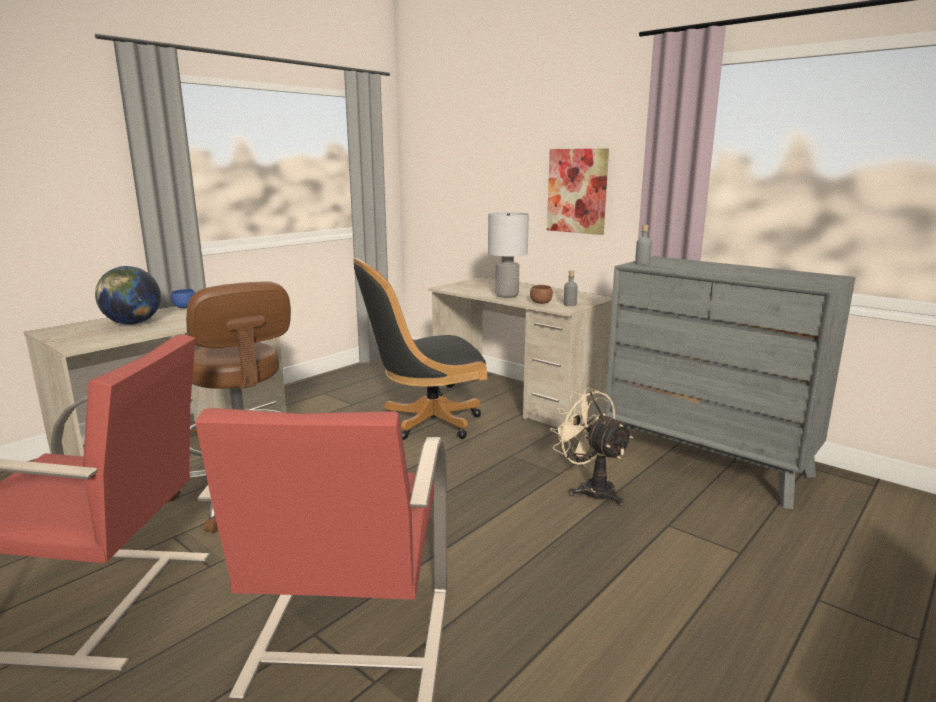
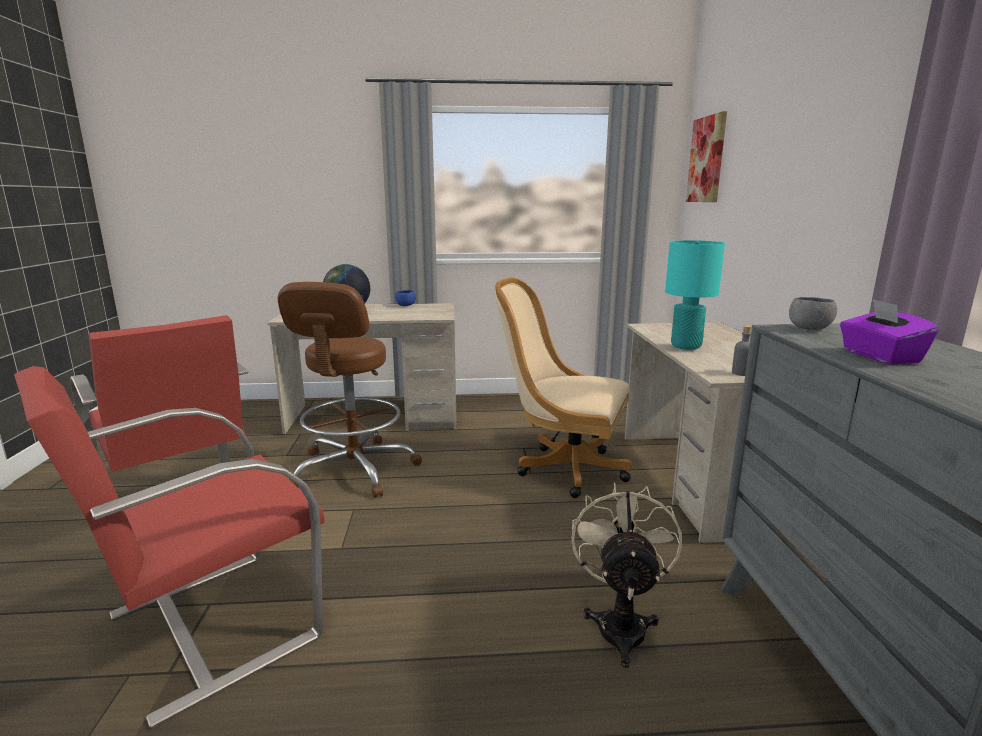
camera: 45 degrees right, 0 degrees up
black office chair [353,258,487,440] -> beige office chair [495,277,633,498]
grey table lamp [488,212,529,298] -> turquoise table lamp [665,240,725,350]
brown bowl [530,285,553,304] -> none
picture [547,148,609,235] -> picture moved to [686,111,727,202]
grey bottle [635,225,652,265] -> grey bowl [789,297,837,330]
none -> purple tissue box [840,299,939,365]

